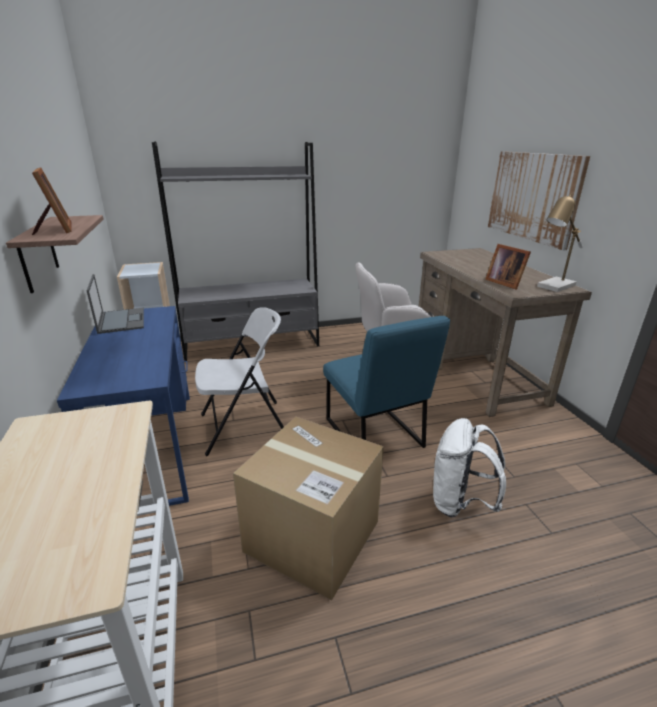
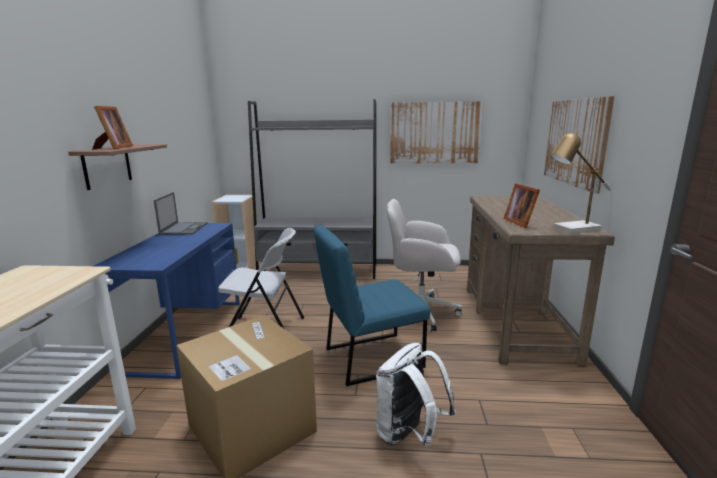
camera: 20 degrees right, 10 degrees down
blue chair [323,316,450,448] -> blue chair turned 75 degrees clockwise [314,225,430,386]
none -> picture [390,101,483,164]

